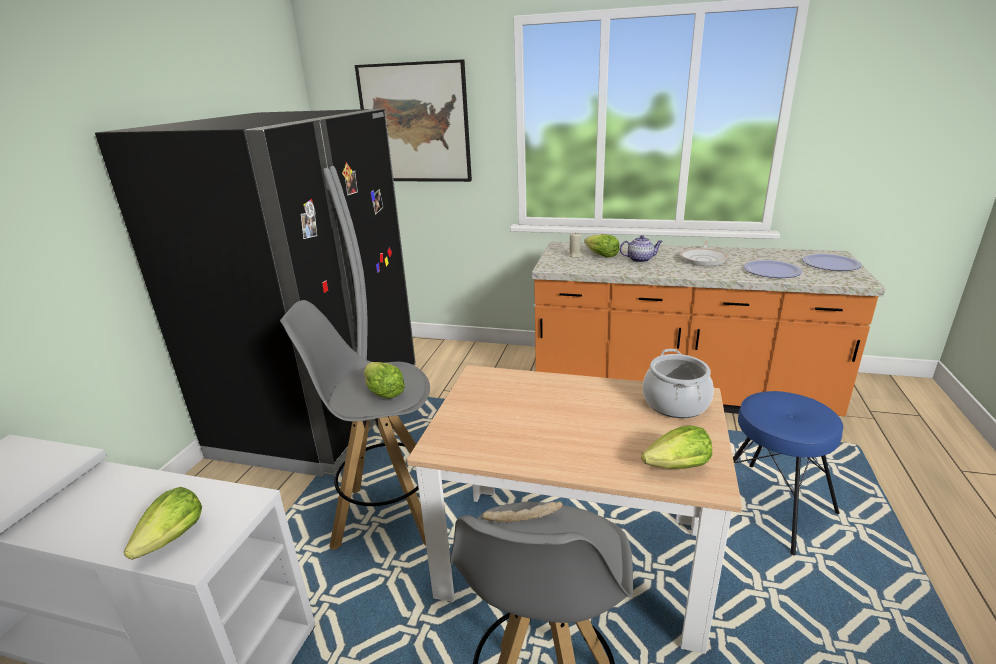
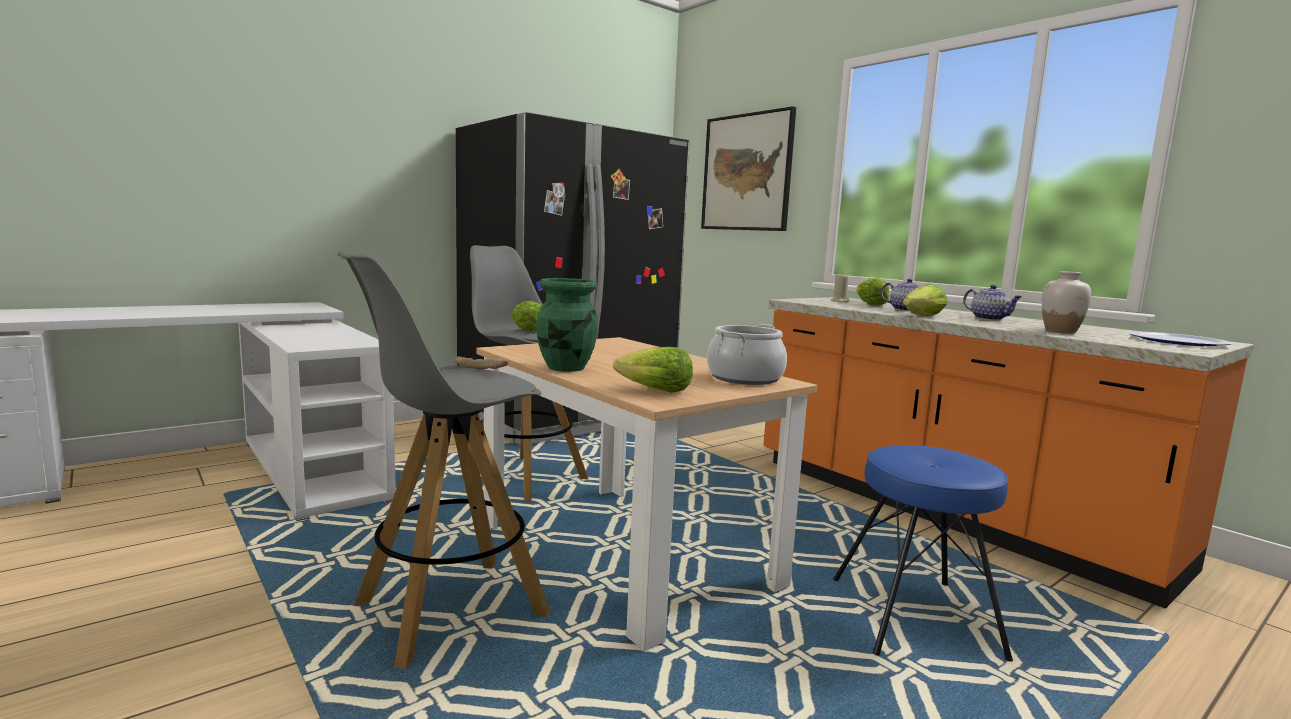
camera: 35 degrees right, 15 degrees down
lettuce [124,487,202,560] -> lettuce moved to [903,285,947,316]
frying pan [680,240,728,266] -> teapot [963,285,1022,320]
plate [744,260,802,278] -> white vase [1042,271,1091,333]
none -> green vase [536,278,598,372]

